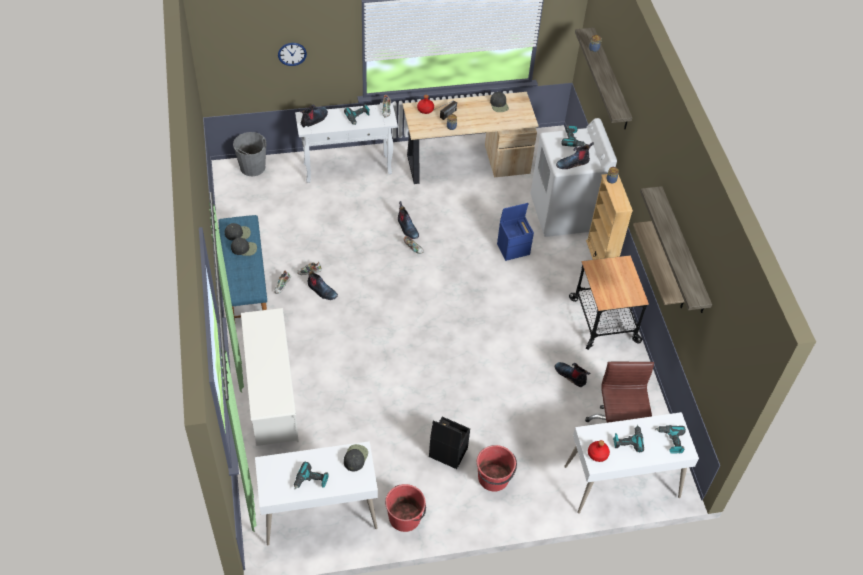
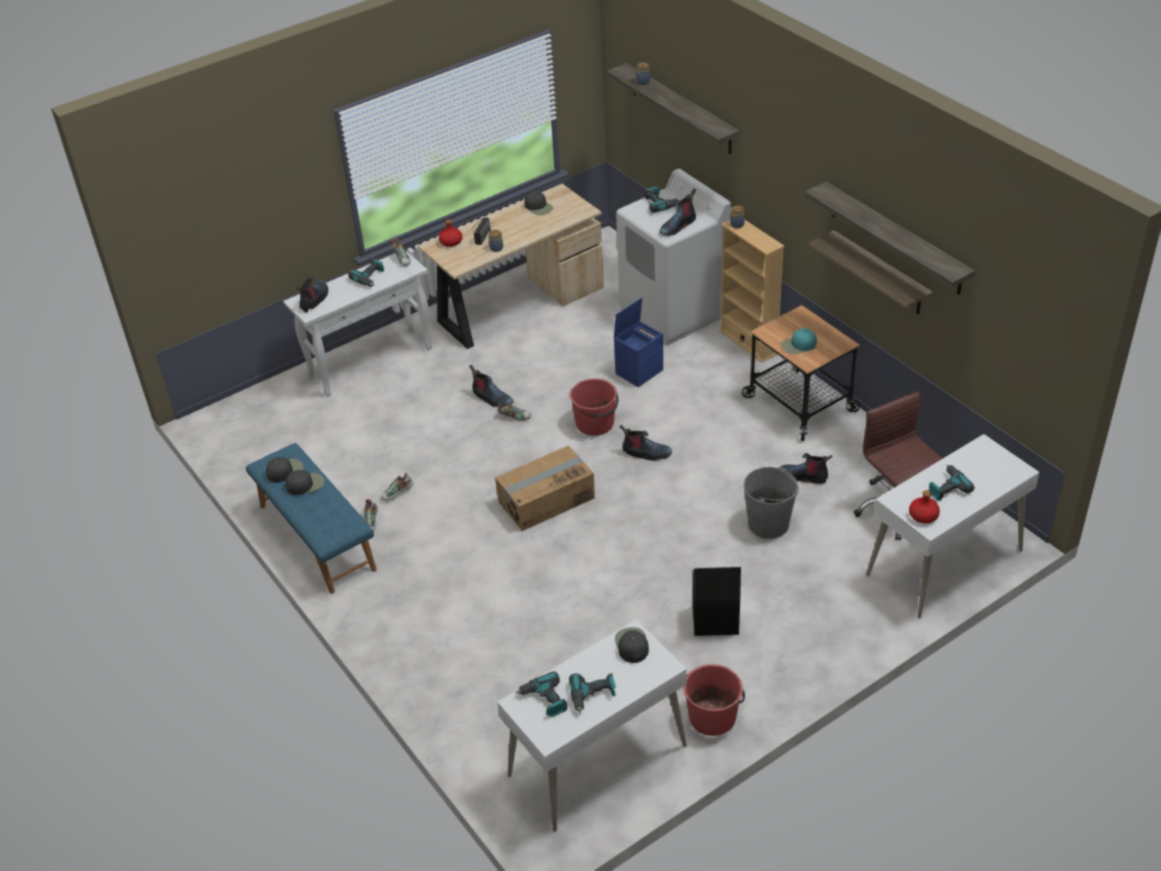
camera: 20 degrees left, 10 degrees down
grey bucket [233,132,266,176] -> grey bucket moved to [744,467,799,539]
white shoe rack [241,308,299,446] -> none
wall clock [278,43,307,66] -> none
boot [306,266,338,300] -> boot moved to [620,425,672,461]
red bucket [477,445,517,492] -> red bucket moved to [570,378,618,436]
power drill [656,425,686,454] -> power drill moved to [515,671,567,717]
none -> cardboard box [495,445,595,531]
none -> turquoise cap [781,328,817,354]

